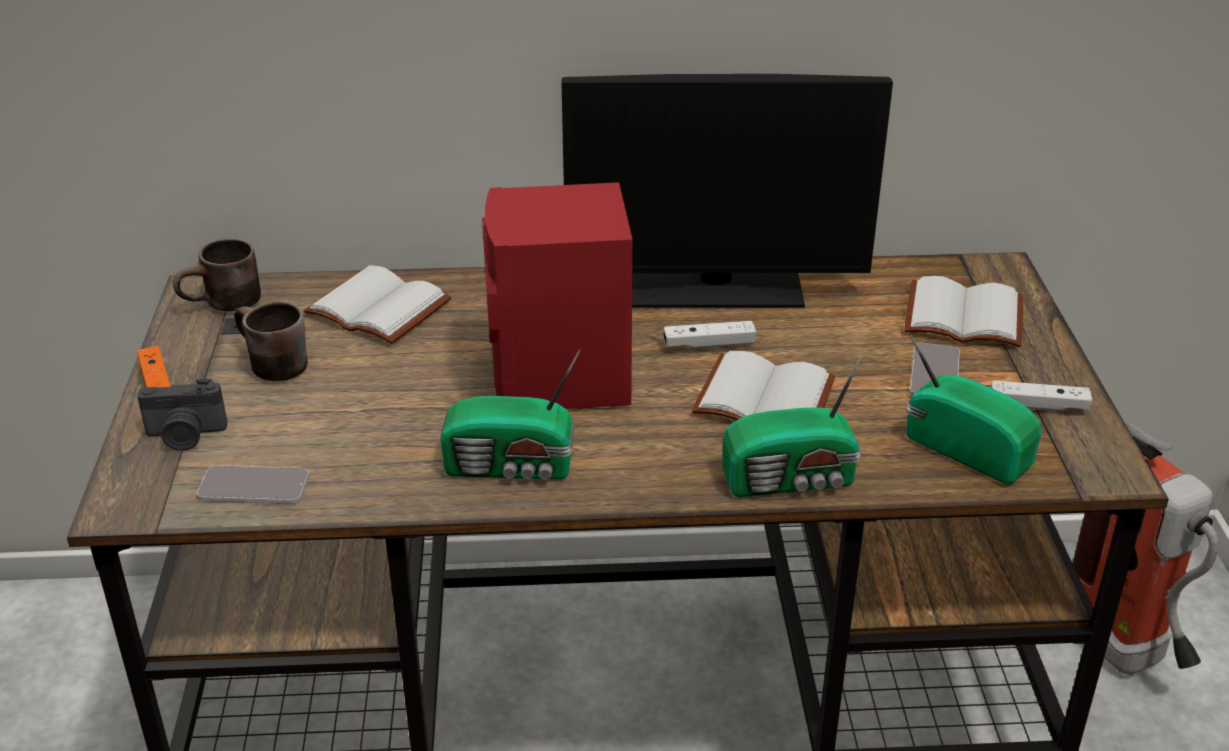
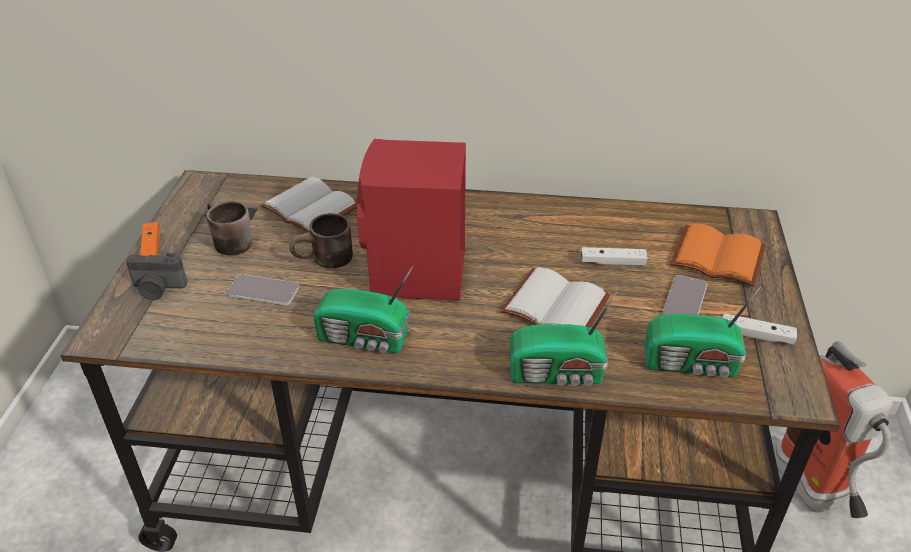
camera: 10 degrees right, 5 degrees up
brown mug [173,239,261,311] -> brown mug moved to [289,213,353,268]
phone [197,465,309,504] -> phone moved to [227,274,299,306]
monitor [561,74,893,308] -> none
white game controller [663,321,756,349] -> white game controller moved to [581,247,647,266]
white book [905,276,1023,347] -> orange book [670,223,766,287]
radio [906,332,1042,484] -> radio turned 135 degrees clockwise [645,286,761,377]

